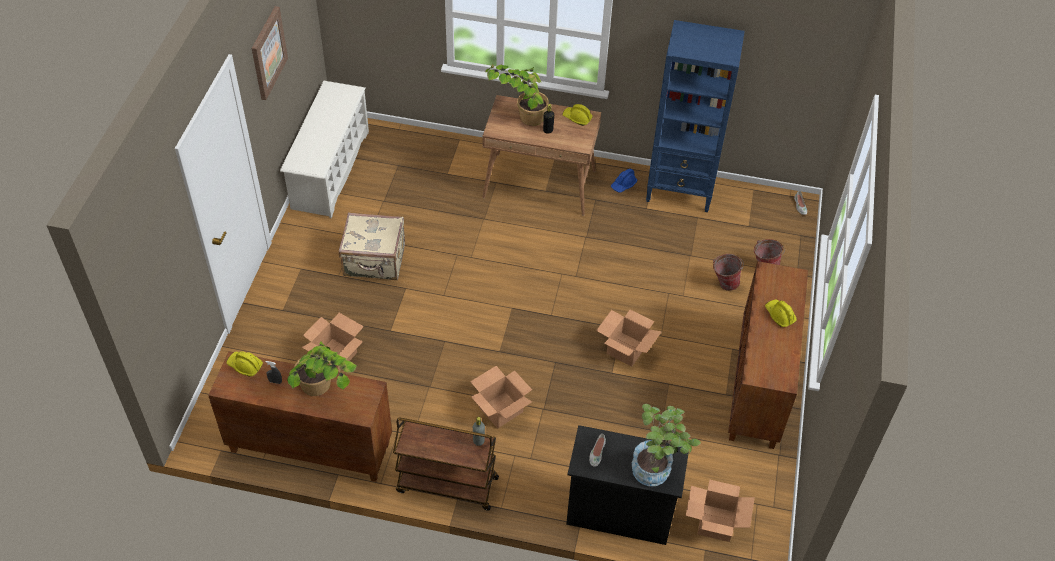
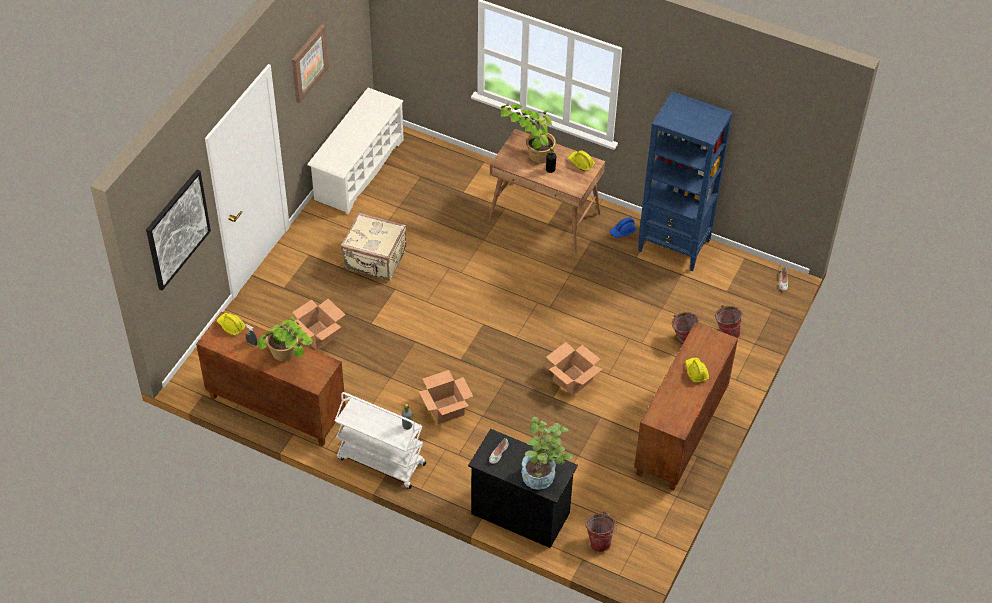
camera: 15 degrees right, 0 degrees up
brown cart [393,418,499,510] -> white cart [335,392,426,489]
cardboard box [686,480,755,542] -> bucket [585,512,617,552]
none -> picture [146,170,211,291]

